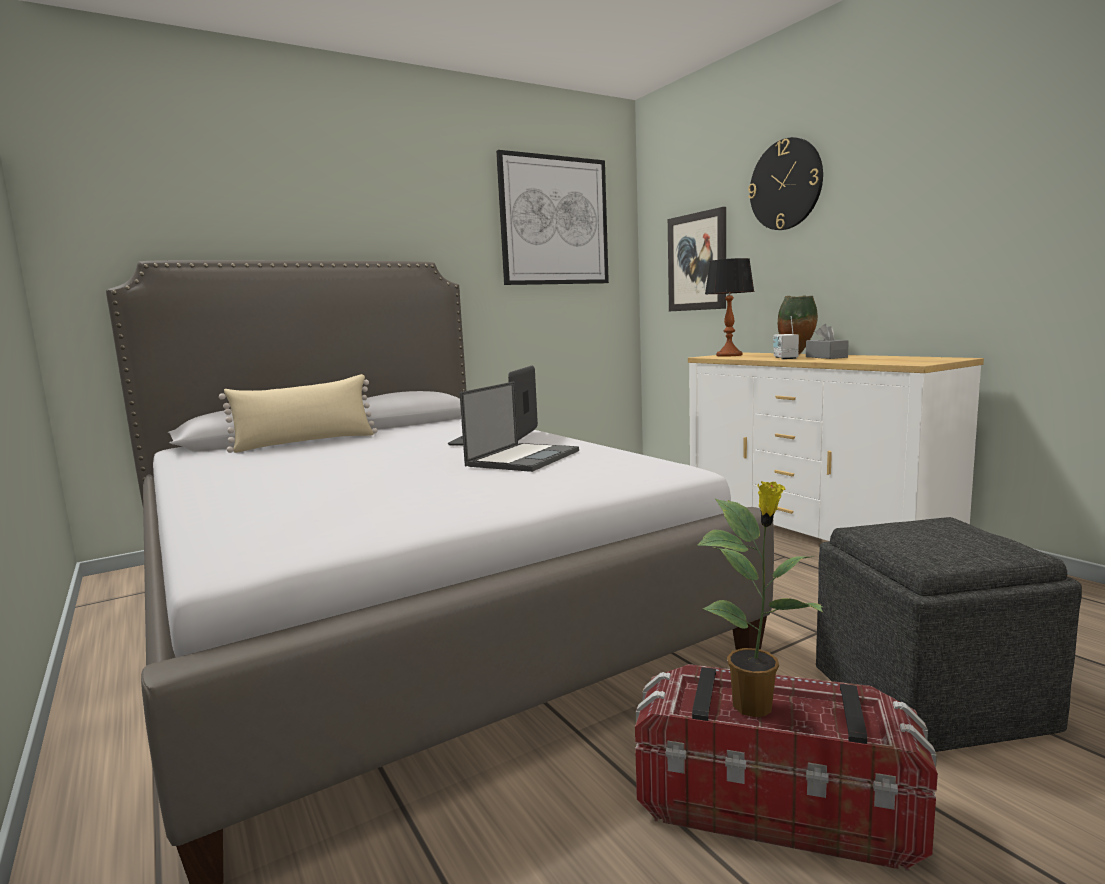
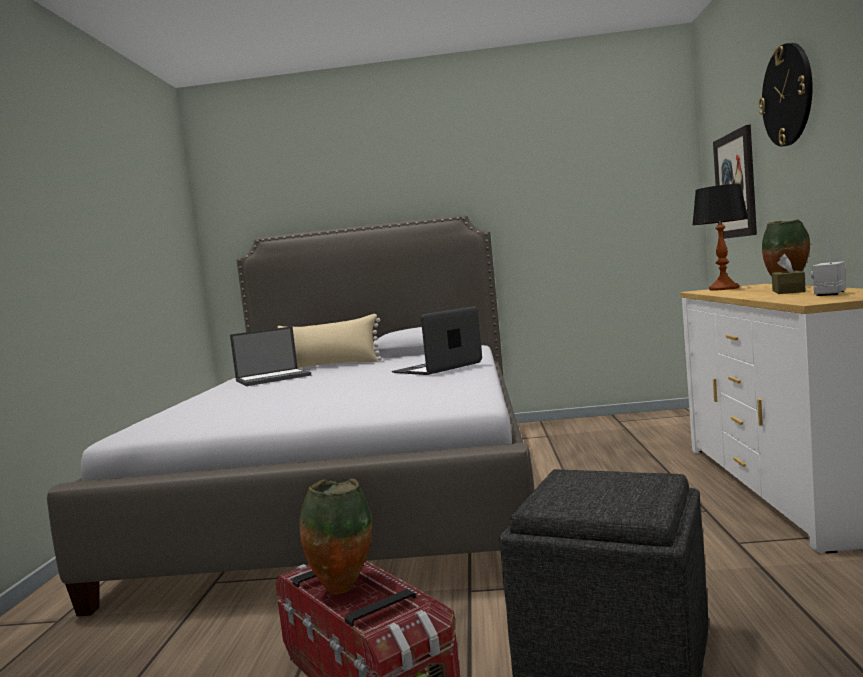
camera: 35 degrees right, 5 degrees down
laptop [459,381,579,472] -> laptop moved to [230,326,311,386]
picture [496,150,609,285] -> none
potted plant [697,481,823,717] -> vase [299,478,372,594]
radio [773,316,799,359] -> radio moved to [811,240,846,296]
grey tissue box [806,324,849,359] -> brown tissue box [772,254,806,294]

